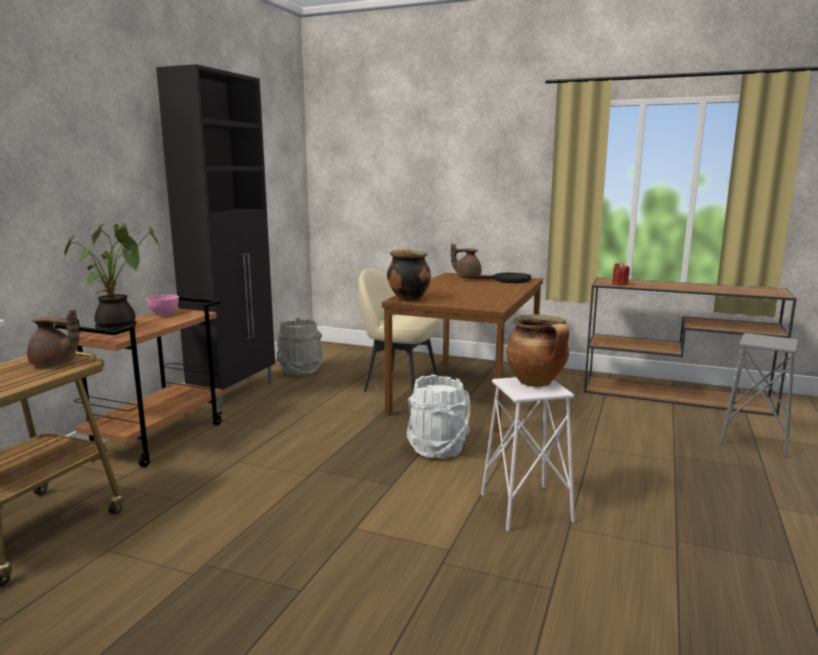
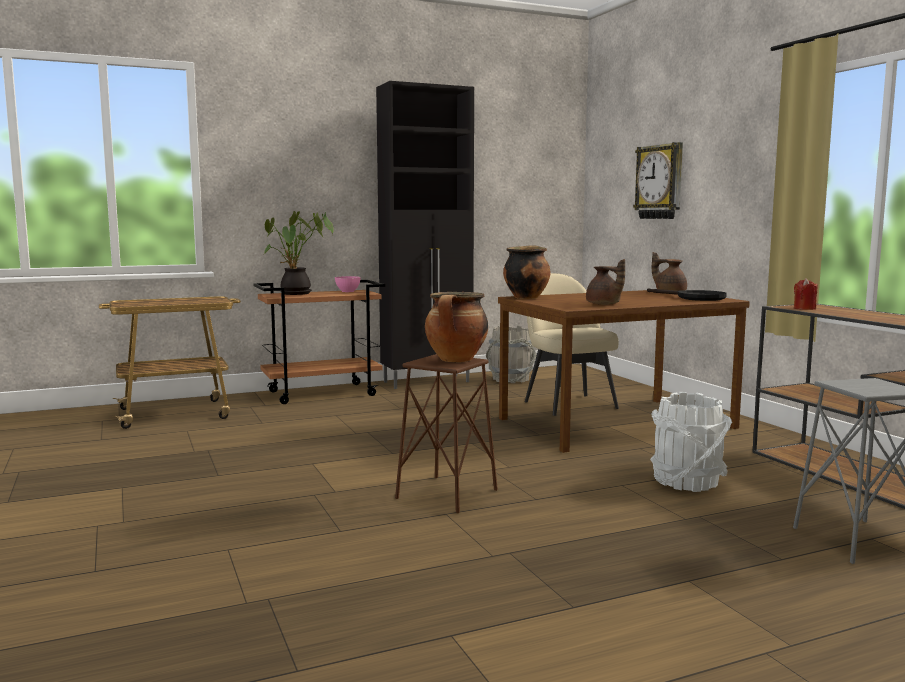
camera: 45 degrees right, 5 degrees down
brown teapot [27,309,79,366] -> brown teapot moved to [586,259,625,305]
white bucket [407,375,470,459] -> white bucket moved to [650,392,732,492]
white stool [481,377,575,532] -> brown stool [395,354,498,513]
none -> wall clock [633,142,683,219]

